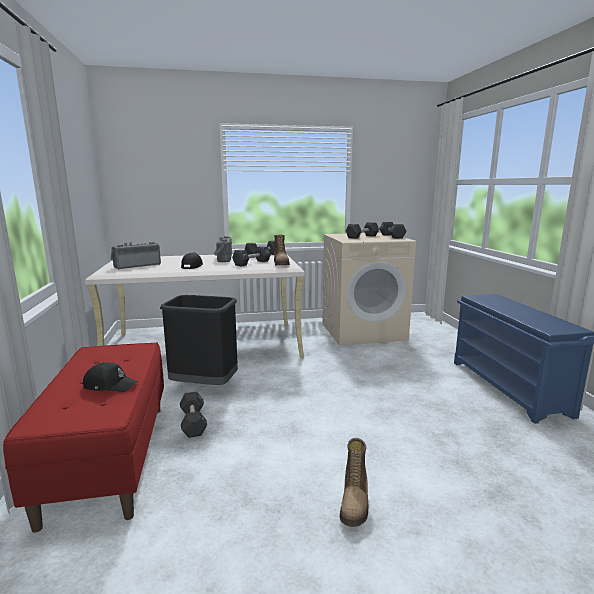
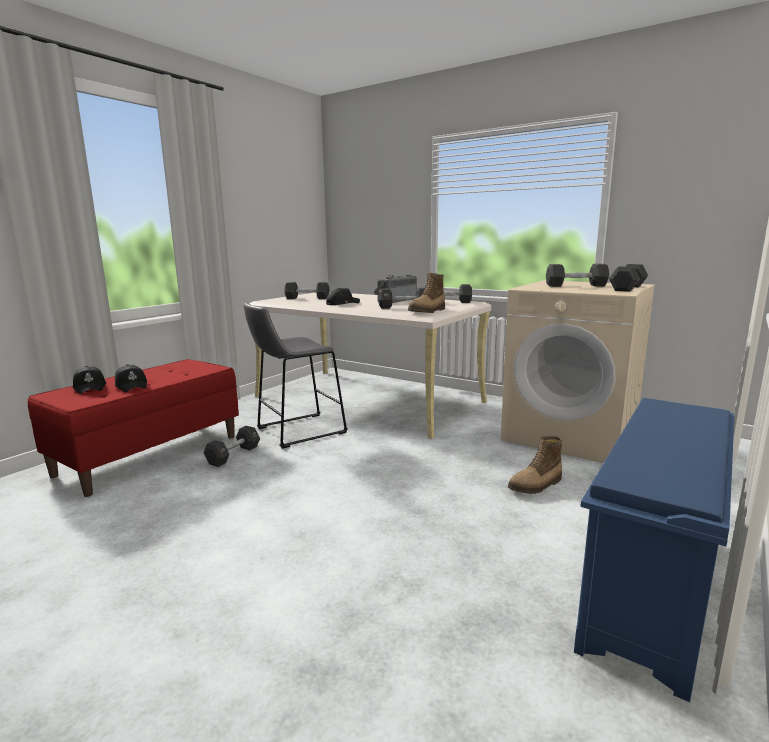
camera: 45 degrees right, 0 degrees up
radio [111,242,161,269] -> black dumbbell [284,282,330,299]
black trash can [160,295,238,385] -> grey stool [244,302,348,449]
boot [340,438,368,527] -> boot moved to [508,436,562,494]
none -> black cap [73,366,106,394]

